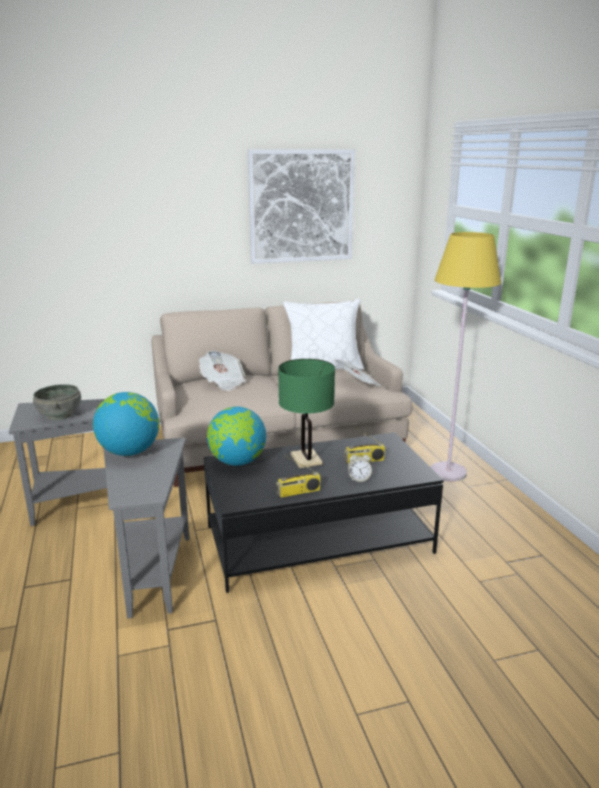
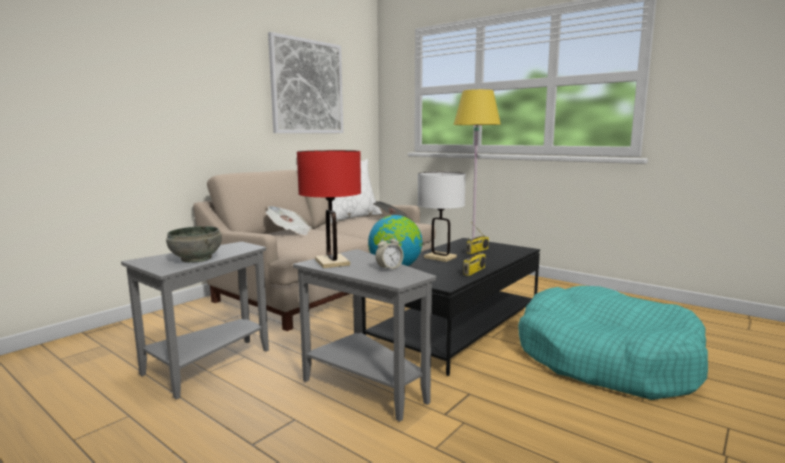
camera: 35 degrees left, 10 degrees down
globe [93,392,159,456] -> red table lamp [297,150,361,268]
green table lamp [278,359,335,468] -> white table lamp [418,172,466,262]
alarm clock [348,451,372,482] -> alarm clock moved to [375,235,404,270]
none -> turquoise dog bed [518,286,708,400]

